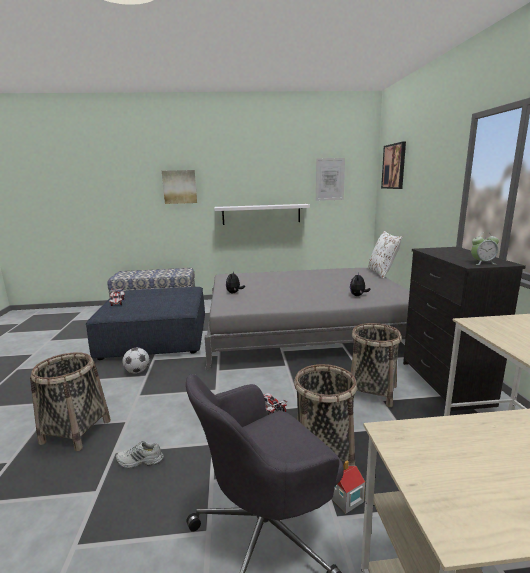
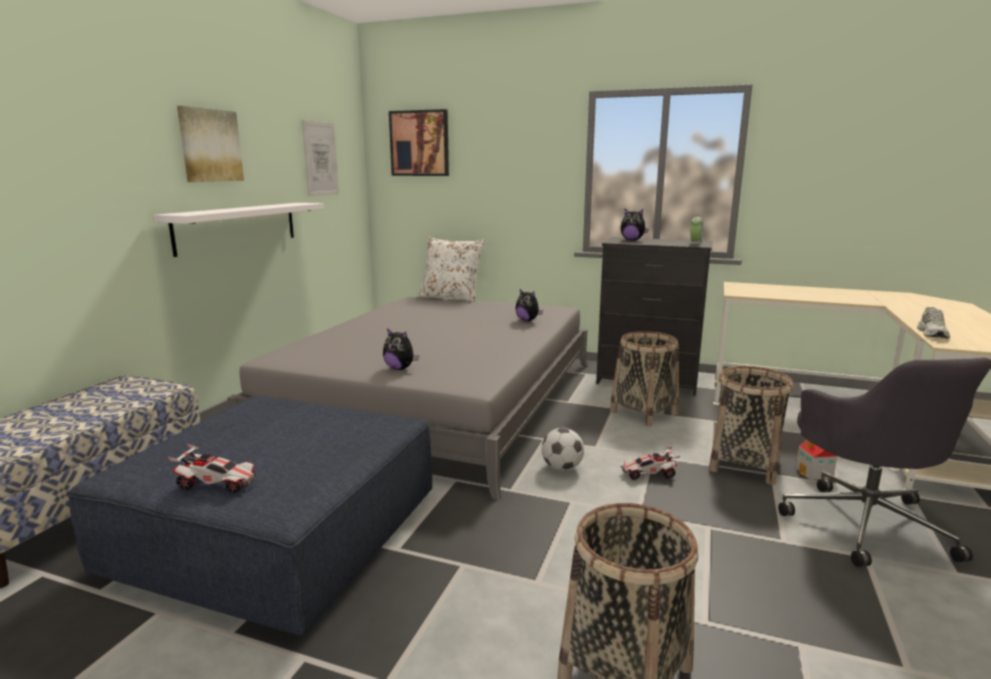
camera: 65 degrees left, 0 degrees up
white shoe [116,441,164,468] -> white shoe moved to [917,307,950,339]
football [122,348,149,373] -> football moved to [542,428,584,471]
picture [162,170,197,204] -> picture moved to [177,106,244,182]
none -> plush toy [621,209,649,240]

